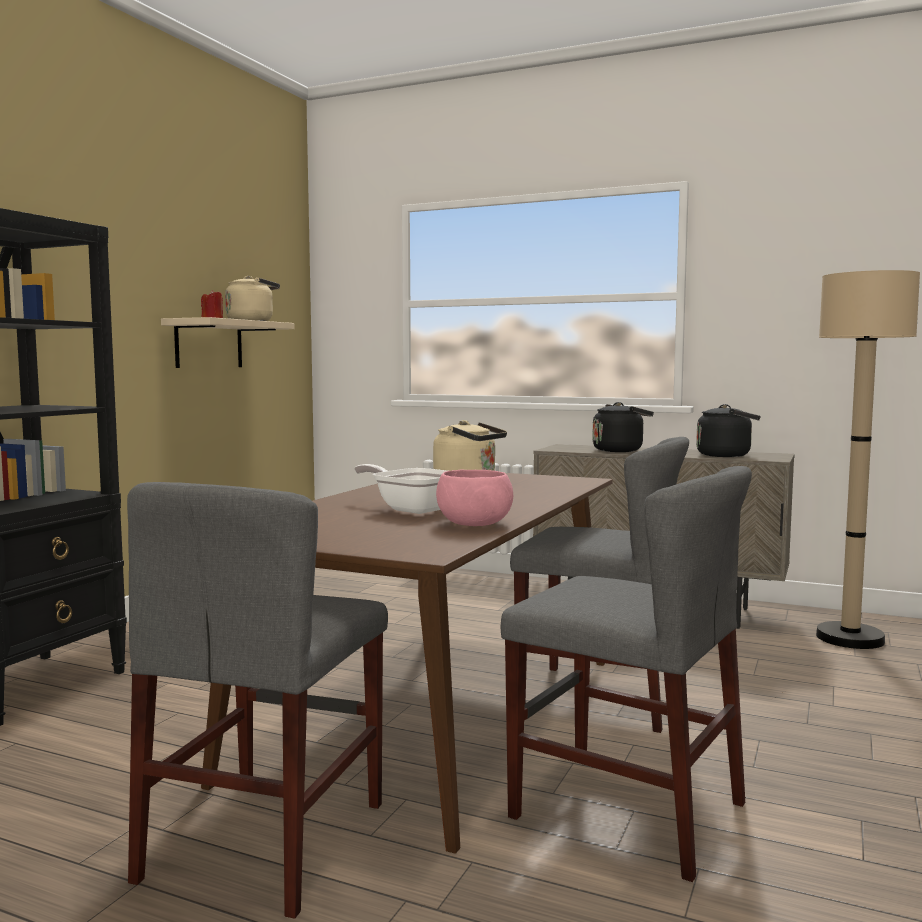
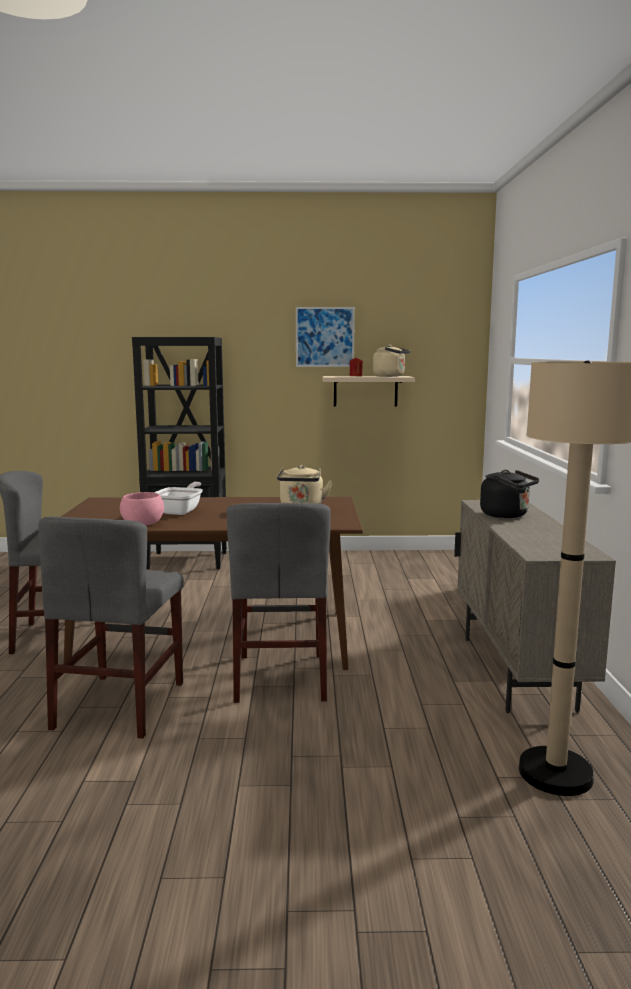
camera: 65 degrees right, 5 degrees up
black kettle [696,404,761,457] -> none
none -> picture [296,307,355,367]

